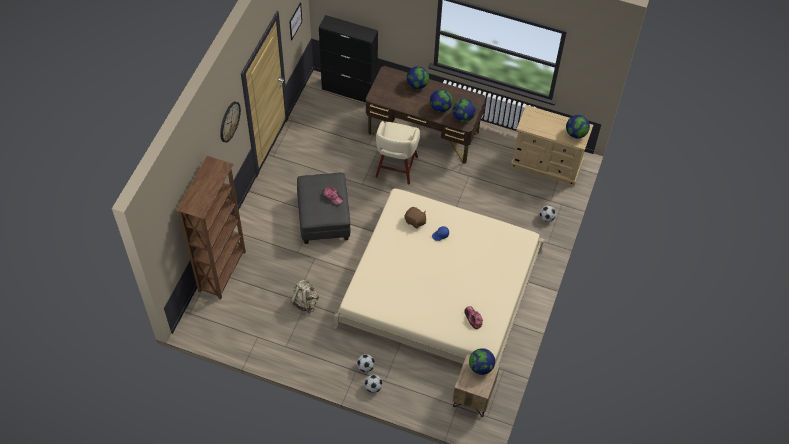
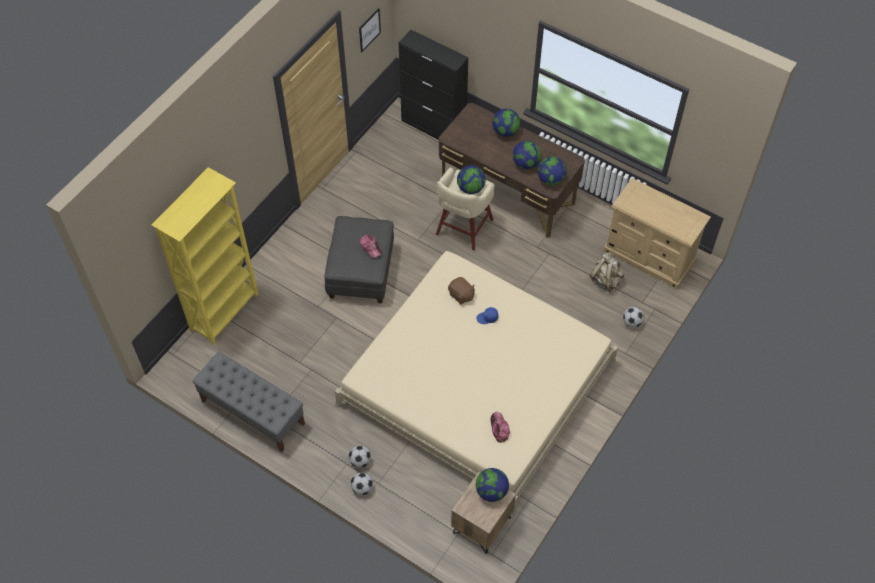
camera: 15 degrees right, 0 degrees up
brown bookcase [176,156,246,300] -> yellow bookcase [152,167,259,345]
wall clock [220,102,241,142] -> none
beige backpack [290,280,319,313] -> beige backpack moved to [590,253,624,292]
globe [566,115,590,138] -> globe moved to [457,165,486,194]
none -> grey bench [192,352,305,452]

